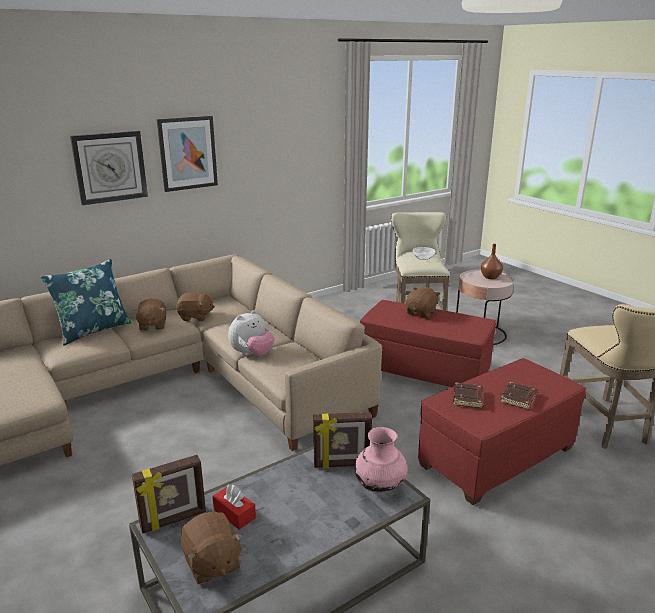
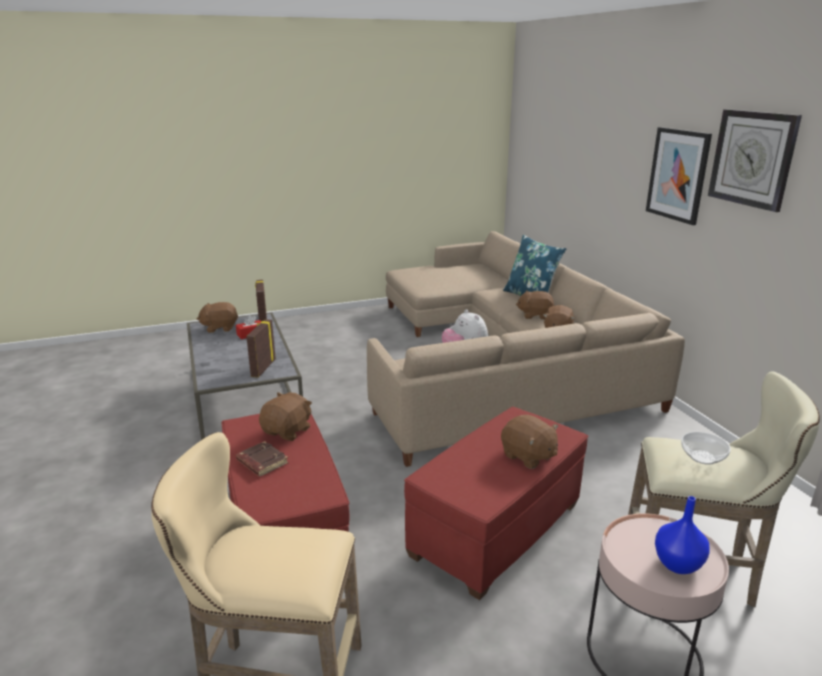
camera: 105 degrees right, 0 degrees up
wall clock [70,131,148,205] -> wall clock moved to [708,109,802,212]
pink vase [355,427,407,493] -> none
brown book [453,382,484,408] -> brown plush toy [259,392,312,441]
brown vase [481,244,503,279] -> blue vase [655,496,710,574]

